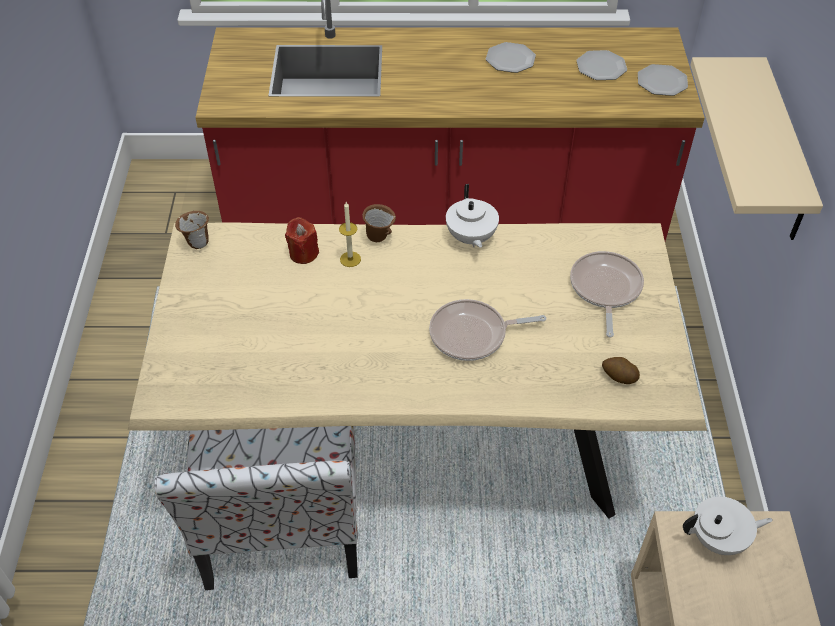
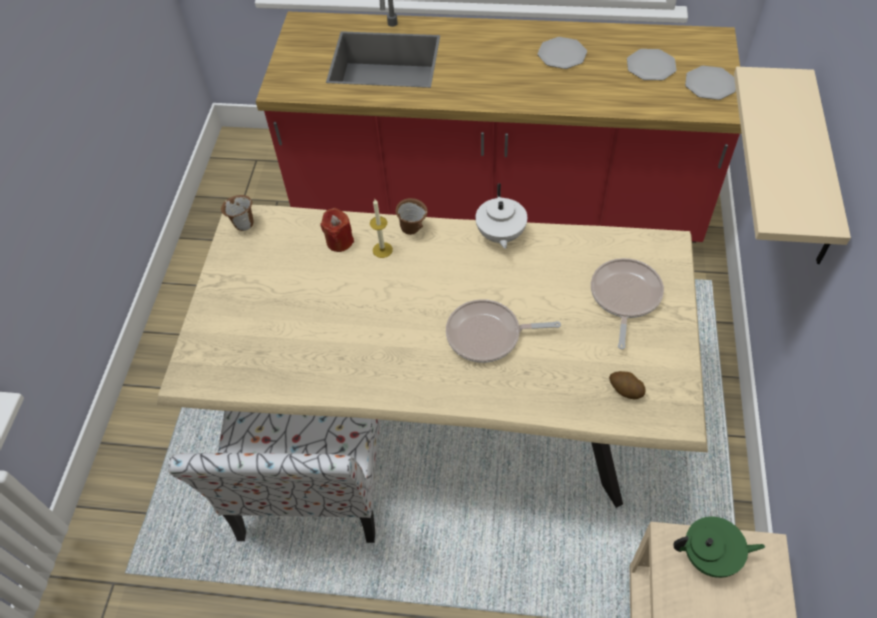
camera: 10 degrees right, 5 degrees up
white teapot [683,496,773,555] -> green teapot [673,517,765,578]

